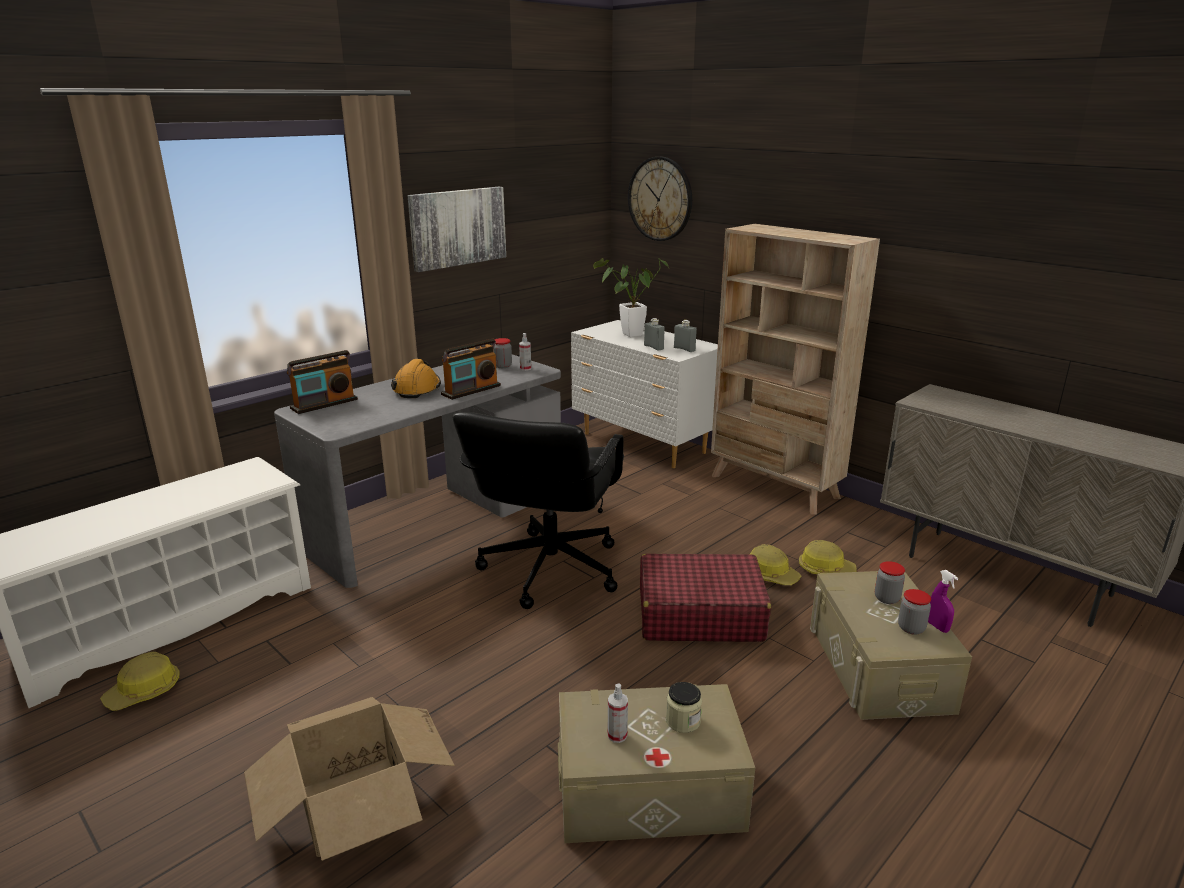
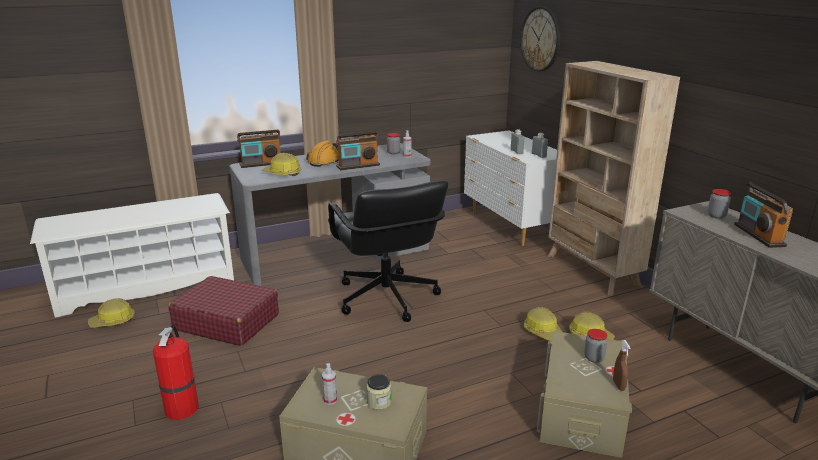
camera: 20 degrees right, 0 degrees up
cardboard box [244,697,455,861] -> fire extinguisher [153,324,199,420]
picture [408,187,506,272] -> none
black office chair [452,412,624,609] -> black office chair turned 60 degrees counterclockwise [328,181,449,322]
potted plant [593,257,669,337] -> none
red suitcase [640,554,771,642] -> red suitcase moved to [168,276,279,346]
jar [898,589,931,635] -> jar moved to [708,189,731,219]
purple spray bottle [928,570,958,633] -> brown spray bottle [613,340,630,391]
none -> hard hat [262,153,301,176]
none -> radio [734,182,793,248]

